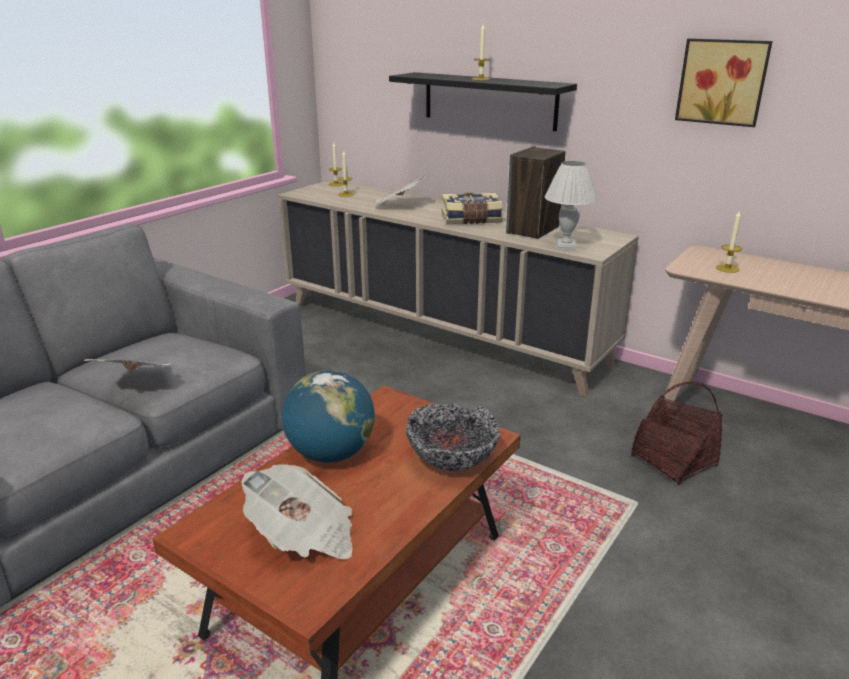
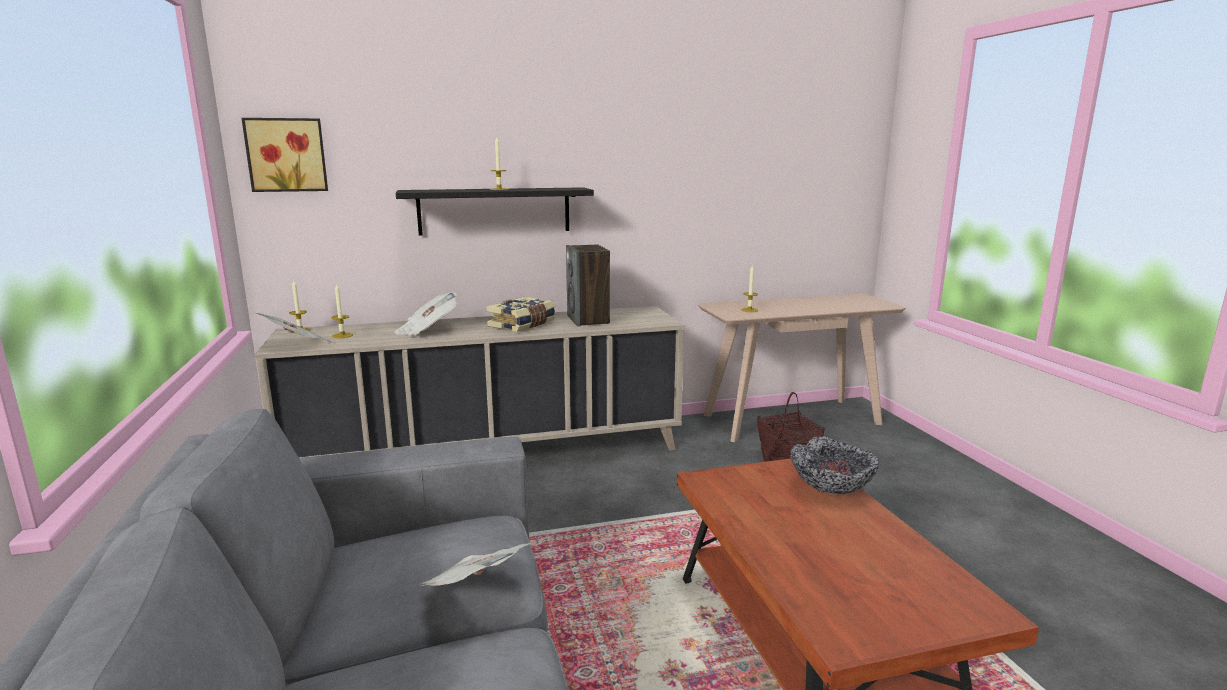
camera: 50 degrees left, 10 degrees down
newspaper [241,464,353,559] -> newspaper moved to [256,313,330,341]
globe [282,370,375,463] -> none
white table lamp [545,161,597,250] -> none
picture [675,38,773,127] -> picture moved to [241,118,328,192]

